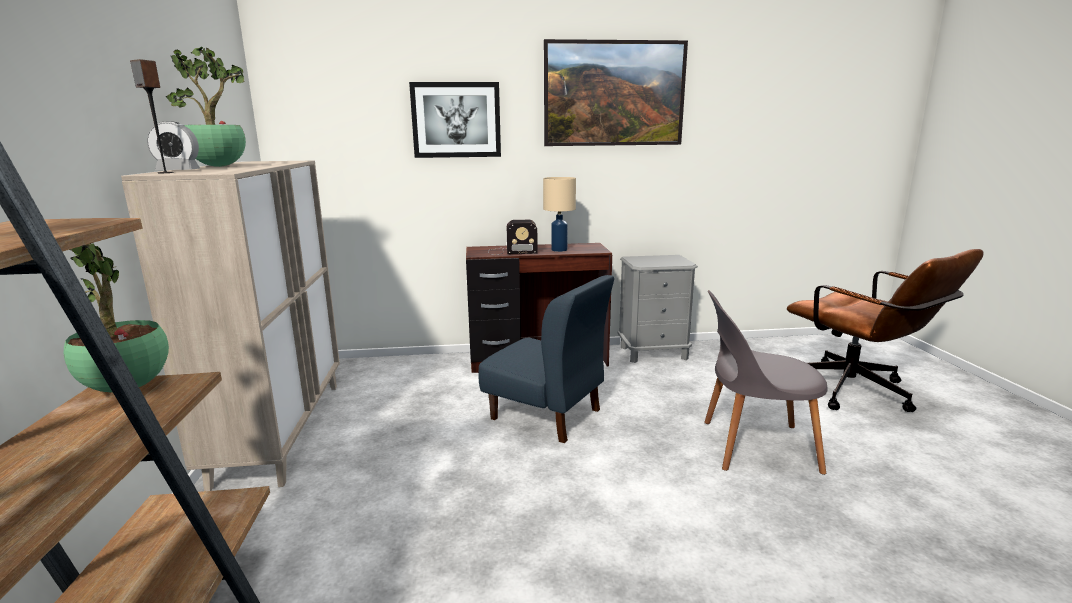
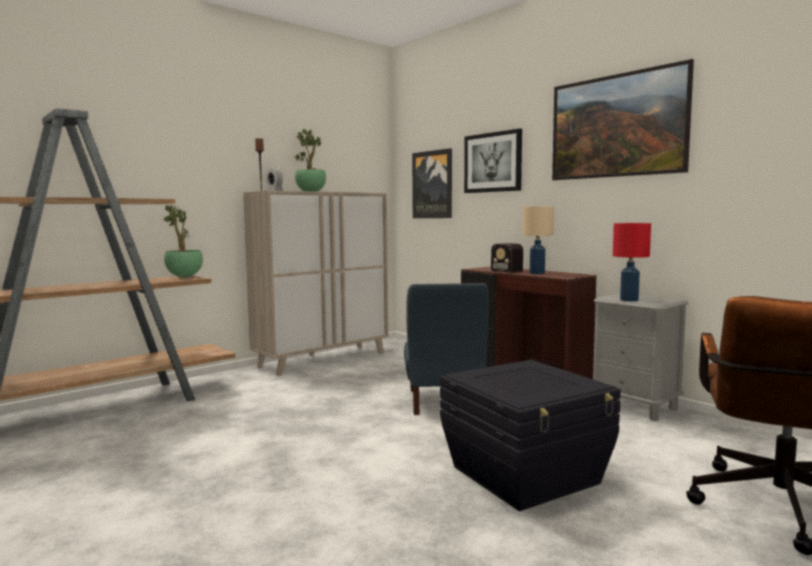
camera: 55 degrees right, 10 degrees down
grey chair [704,290,828,475] -> black storage box [440,360,621,511]
none -> picture [412,148,452,218]
none -> red table lamp [613,223,651,301]

